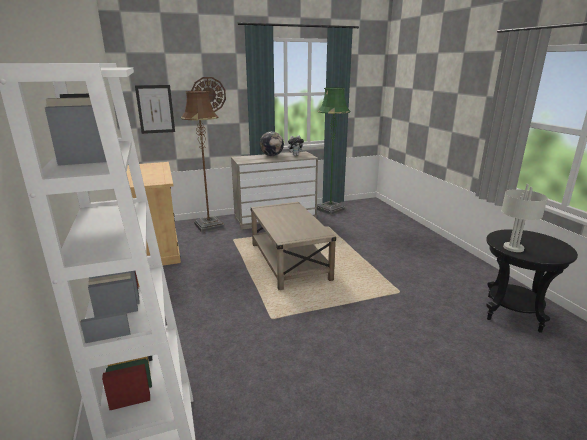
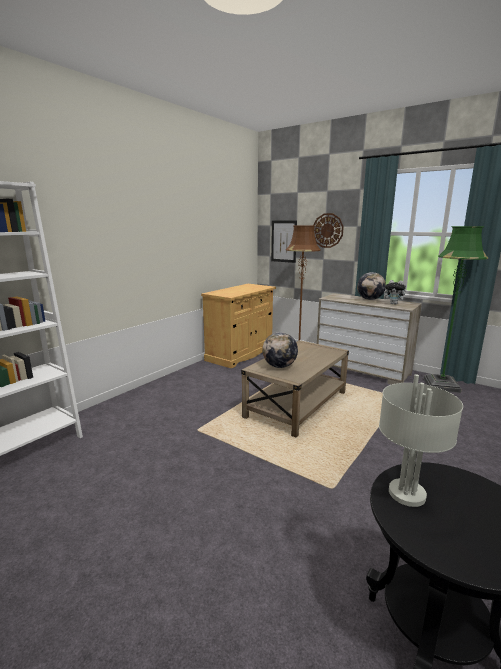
camera: 55 degrees right, 5 degrees down
none -> globe [262,332,298,368]

